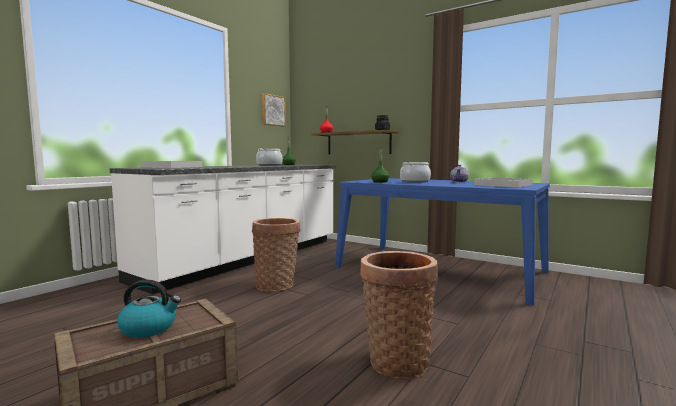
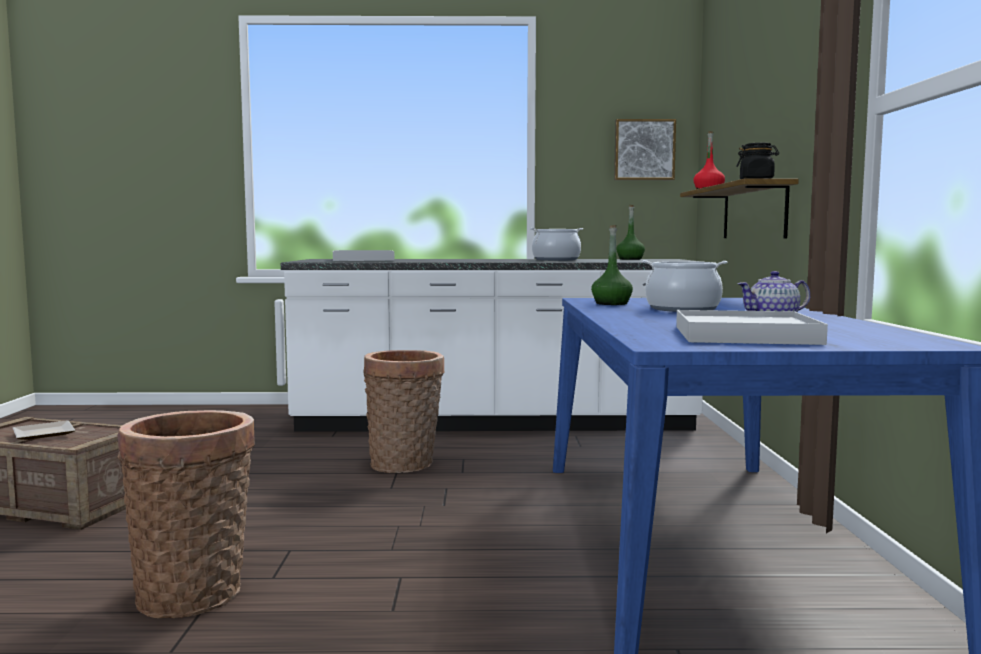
camera: 55 degrees right, 0 degrees up
kettle [117,279,181,338] -> plate [13,421,75,440]

